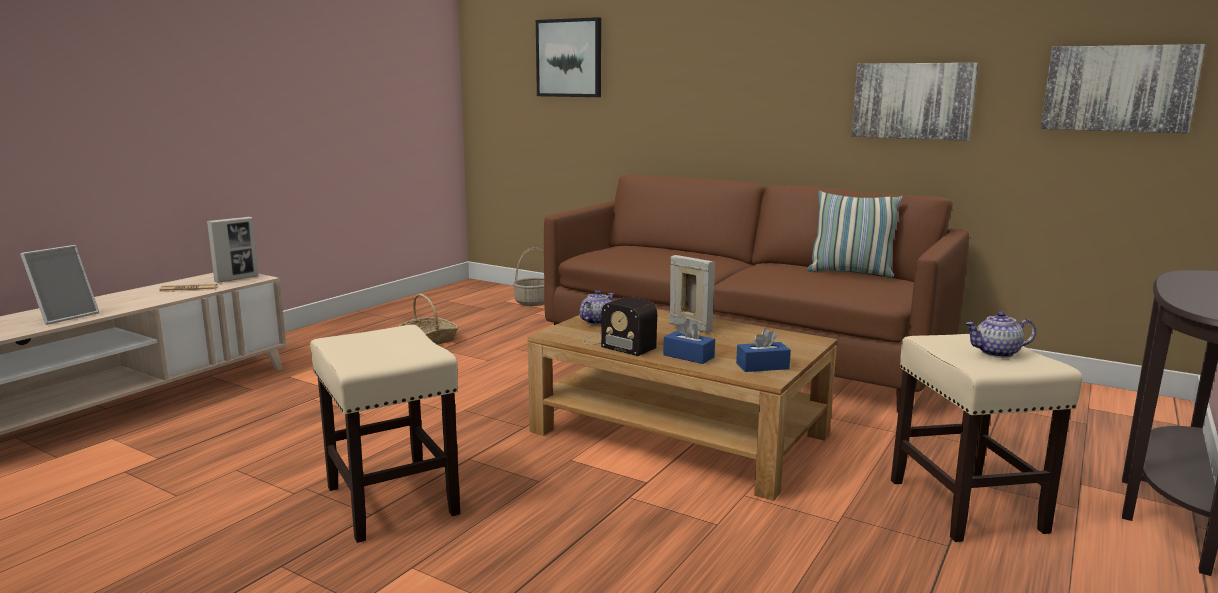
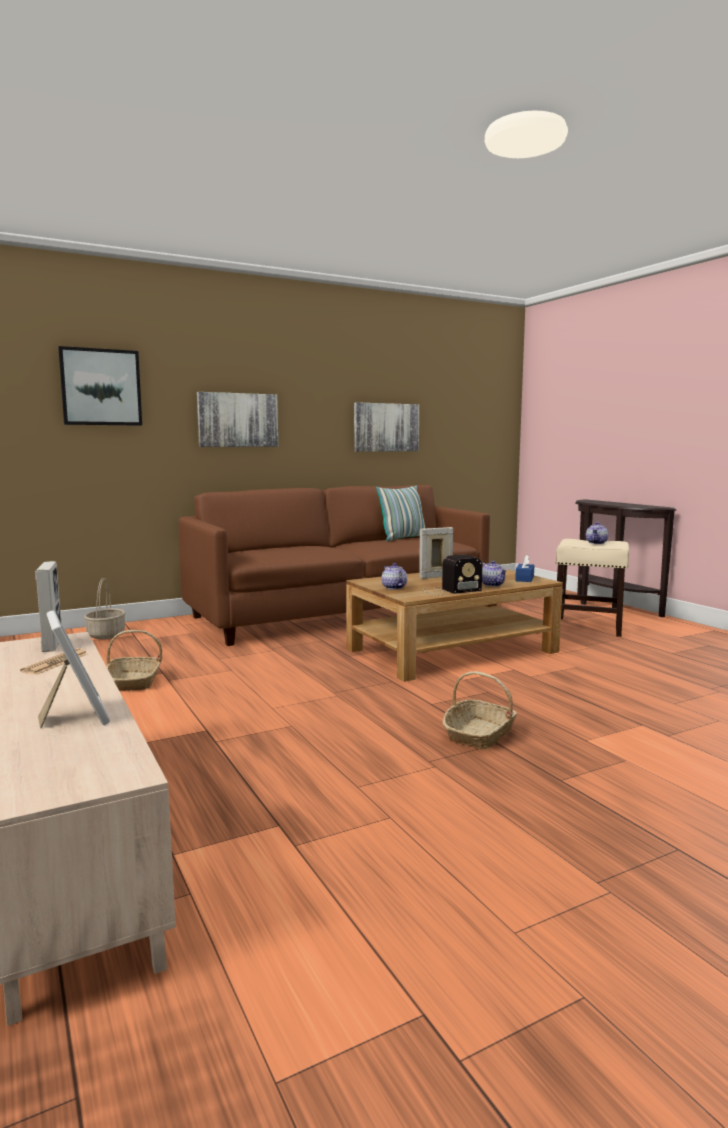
camera: 60 degrees left, 5 degrees down
beige stool [310,325,460,543] -> basket [443,671,517,749]
blue tissue box [663,319,715,364] -> teapot [482,561,507,587]
picture [1041,44,1205,133] -> picture moved to [197,392,278,447]

